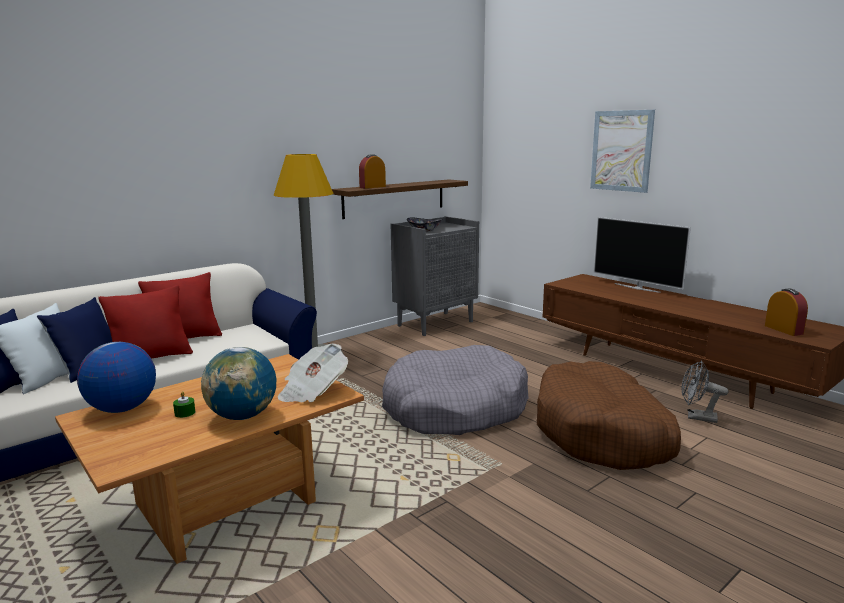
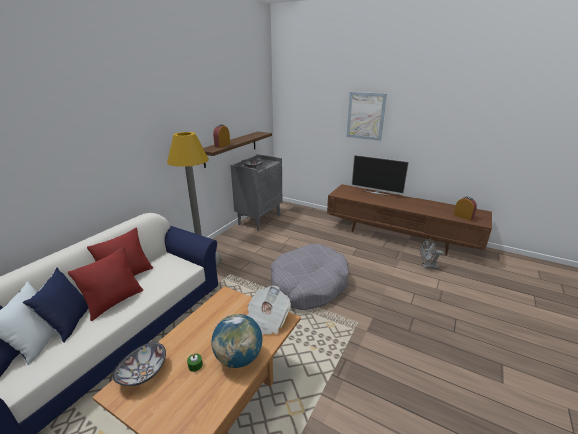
camera: 20 degrees left, 10 degrees up
globe [77,342,156,413] -> bowl [113,342,166,386]
brown dog bed [537,361,681,470] -> none

